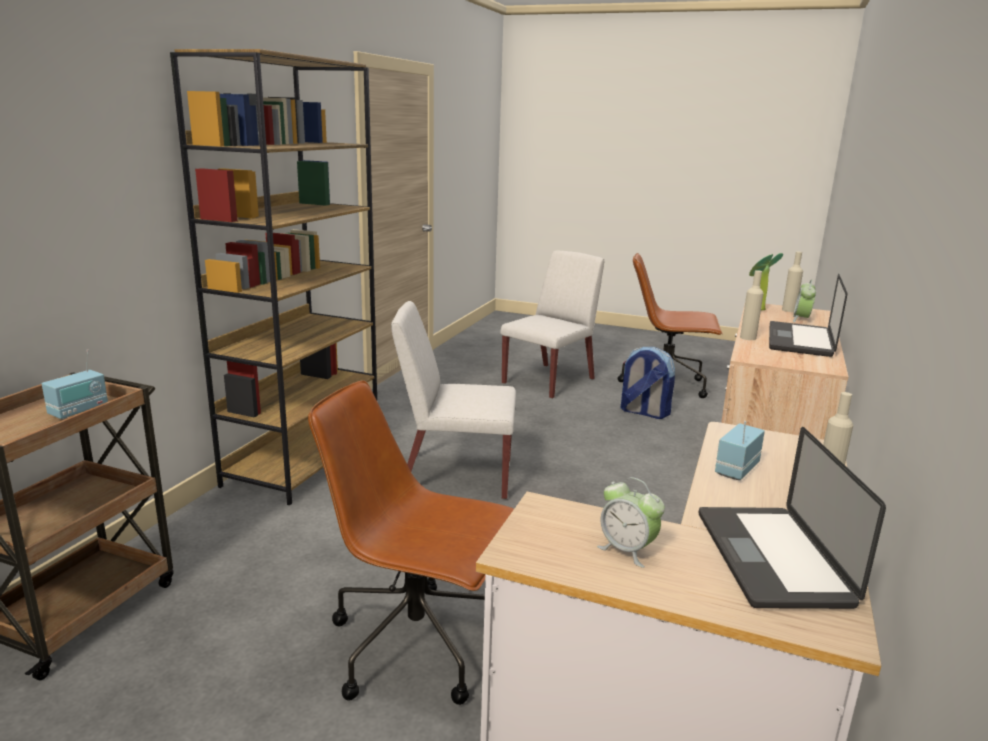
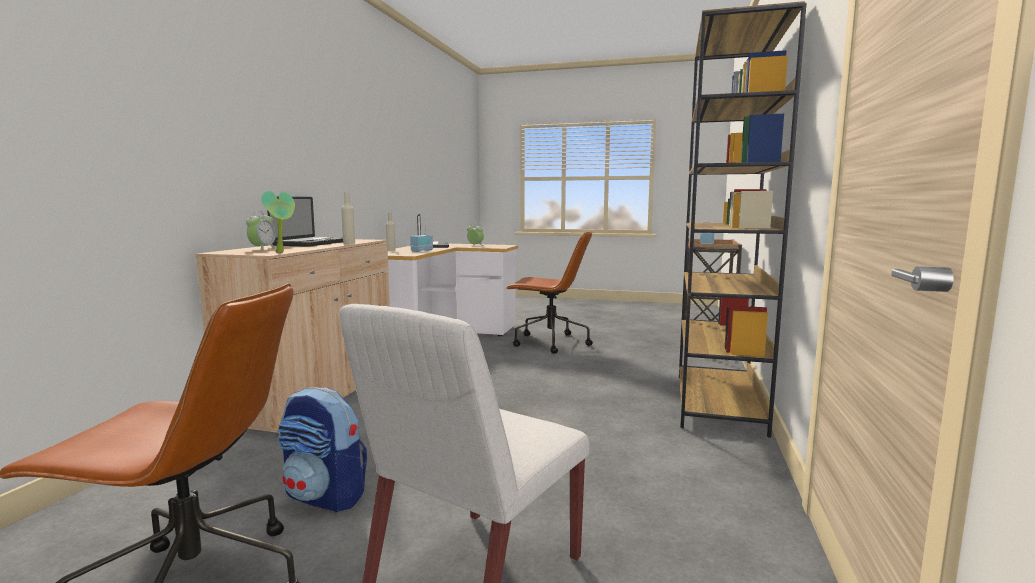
camera: 175 degrees right, 10 degrees down
white chair [391,301,516,499] -> none
beige bottle [782,252,803,312] -> none

